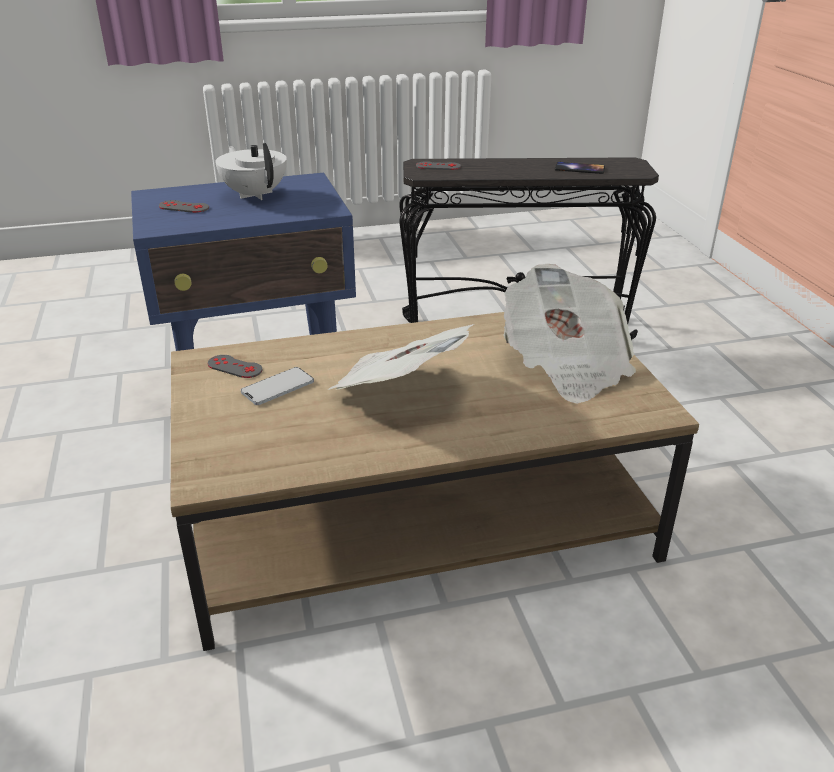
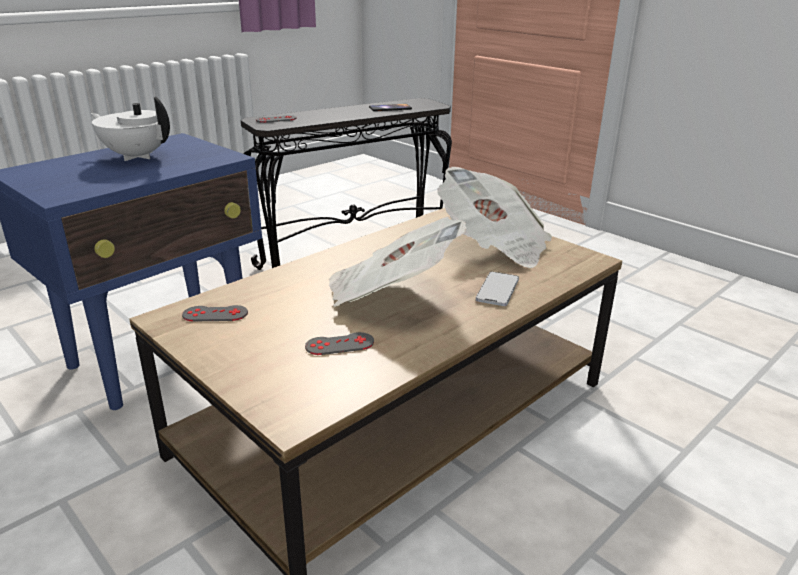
camera: 30 degrees left, 5 degrees down
grey game controller [159,200,209,213] -> grey game controller moved to [305,332,374,355]
phone [241,367,314,405] -> phone moved to [476,272,519,306]

